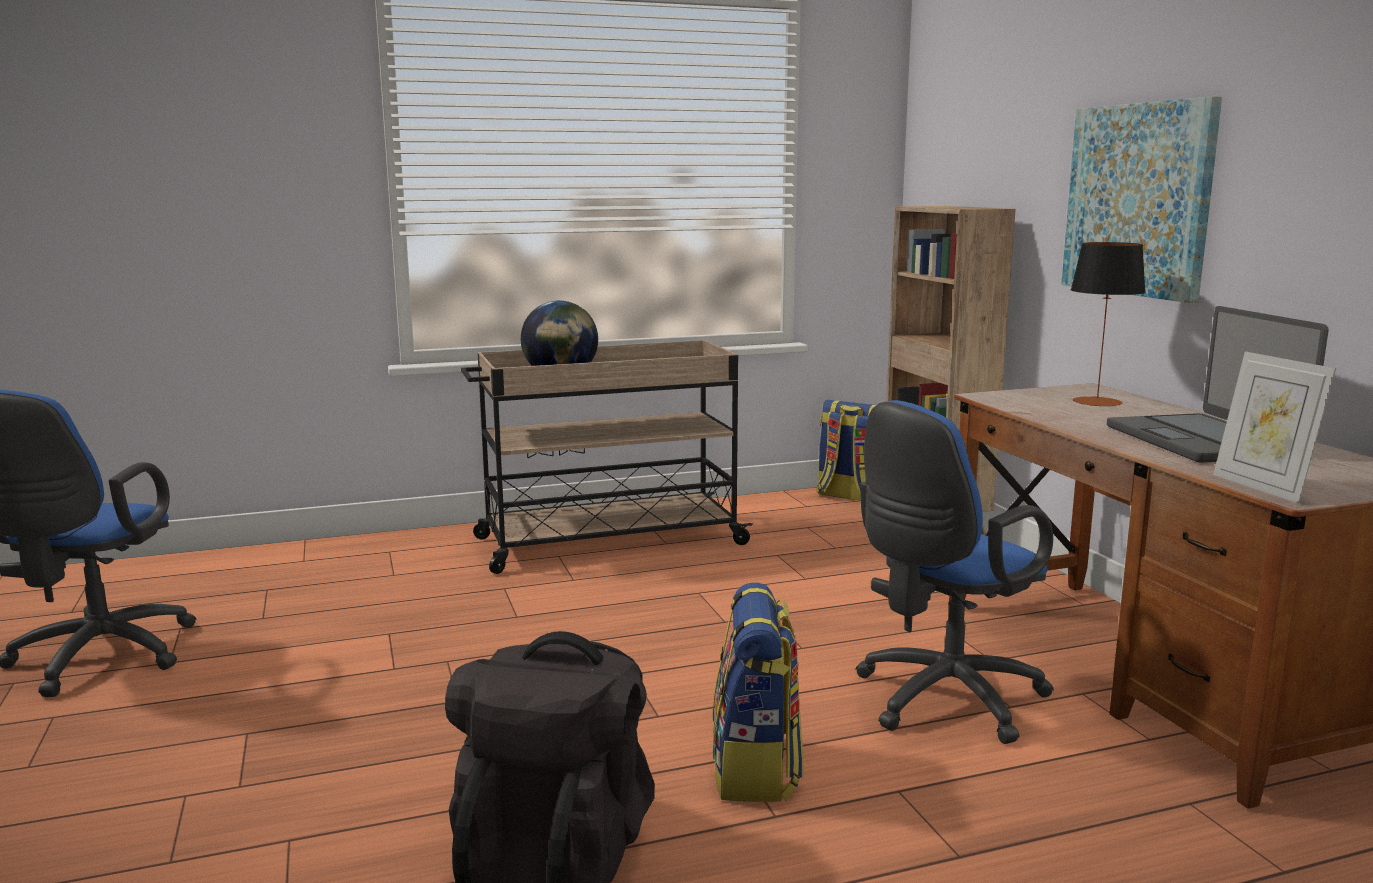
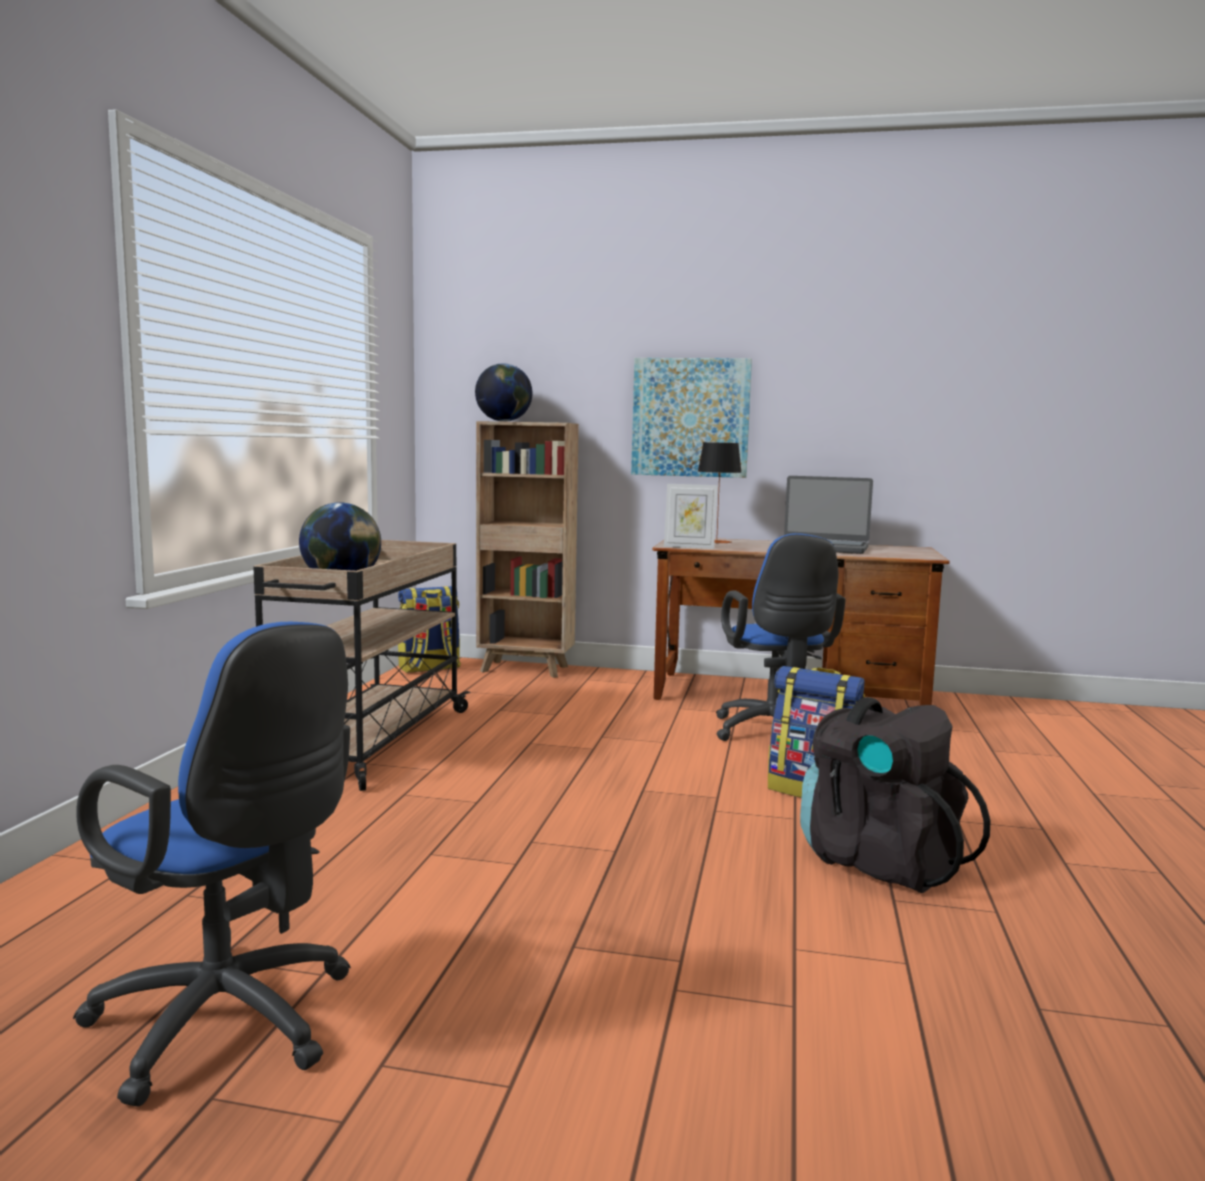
camera: 60 degrees left, 5 degrees down
picture frame [1213,351,1336,503] -> picture frame moved to [664,484,718,549]
none -> globe [475,363,532,422]

